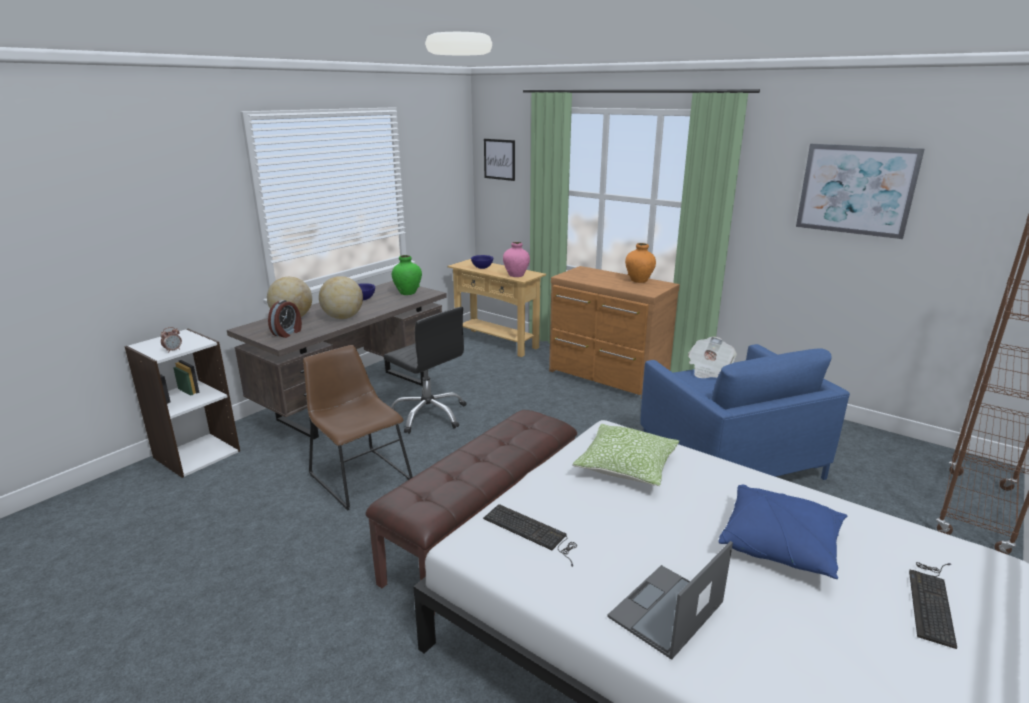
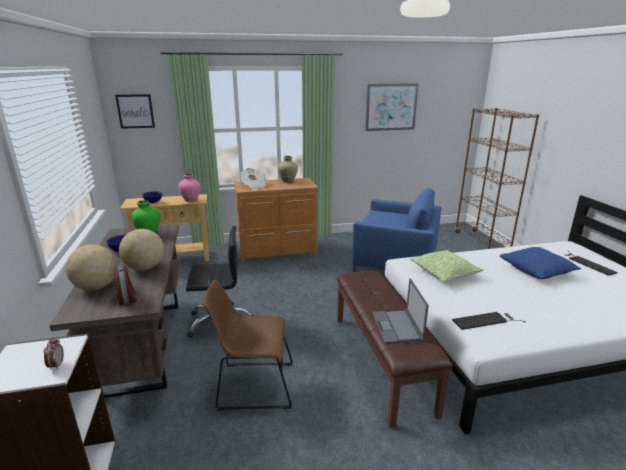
camera: 50 degrees left, 0 degrees up
laptop [607,541,733,660] -> laptop moved to [372,278,429,344]
orange vase [625,243,656,283] -> beige vase [278,156,298,182]
newspaper [688,337,737,378] -> newspaper moved to [240,168,267,190]

